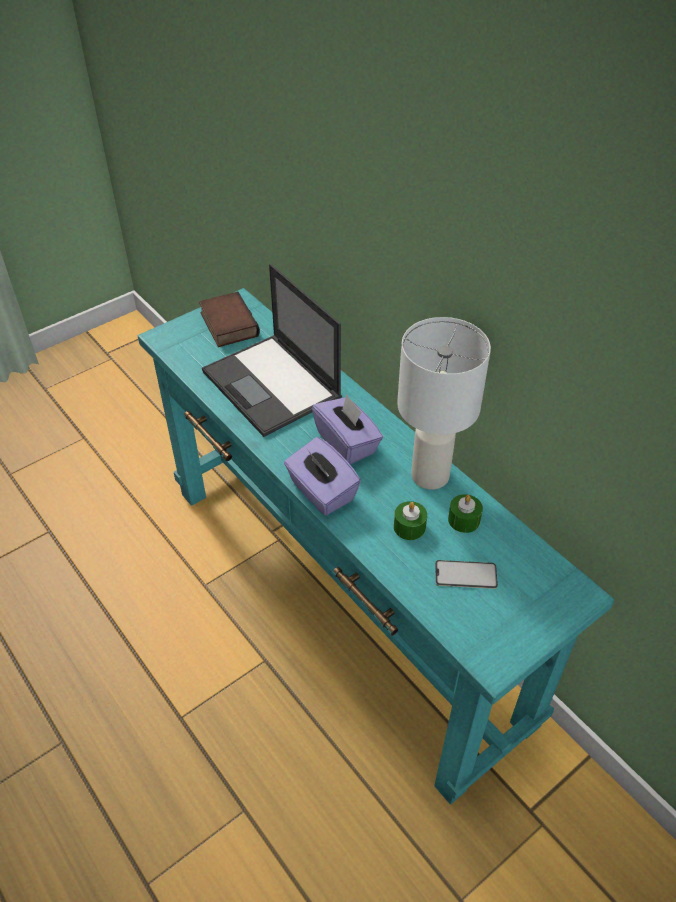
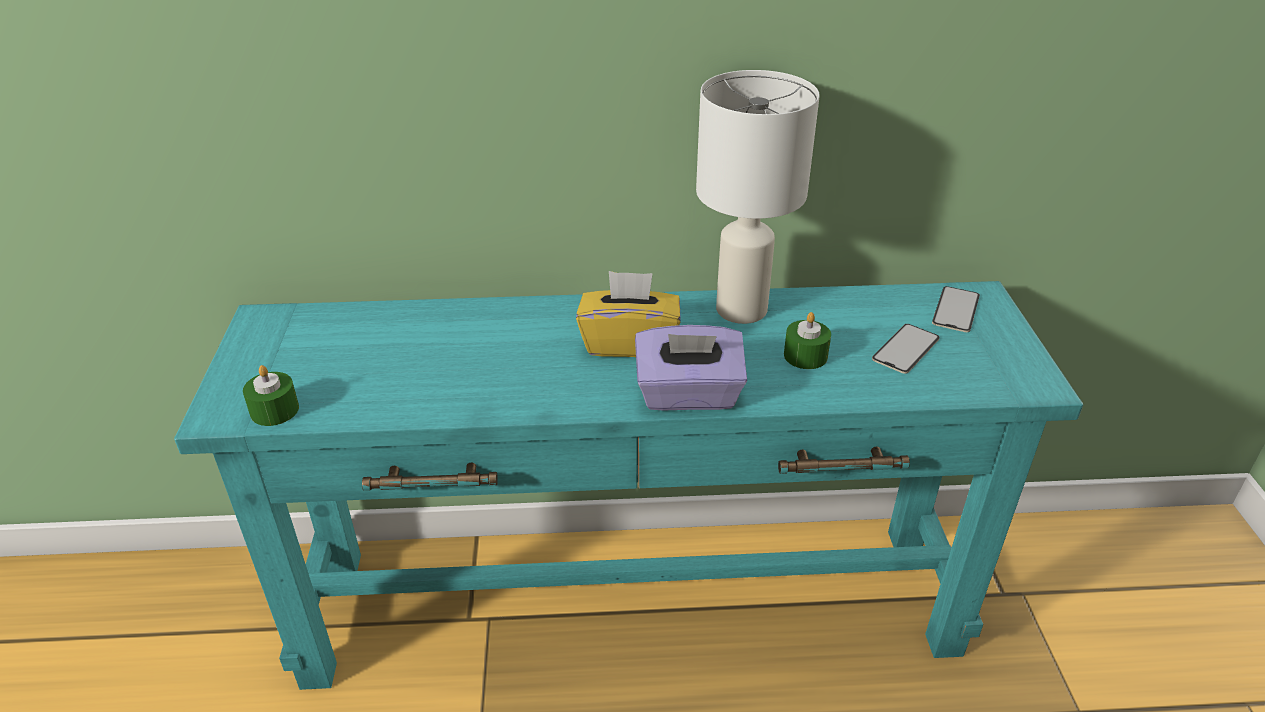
camera: 55 degrees left, 10 degrees down
book [199,291,260,347] -> none
laptop [202,264,342,437] -> none
purple tissue box [312,394,383,464] -> yellow tissue box [576,271,681,357]
green candle [448,494,483,533] -> green candle moved to [243,365,299,426]
none -> phone [932,286,980,332]

